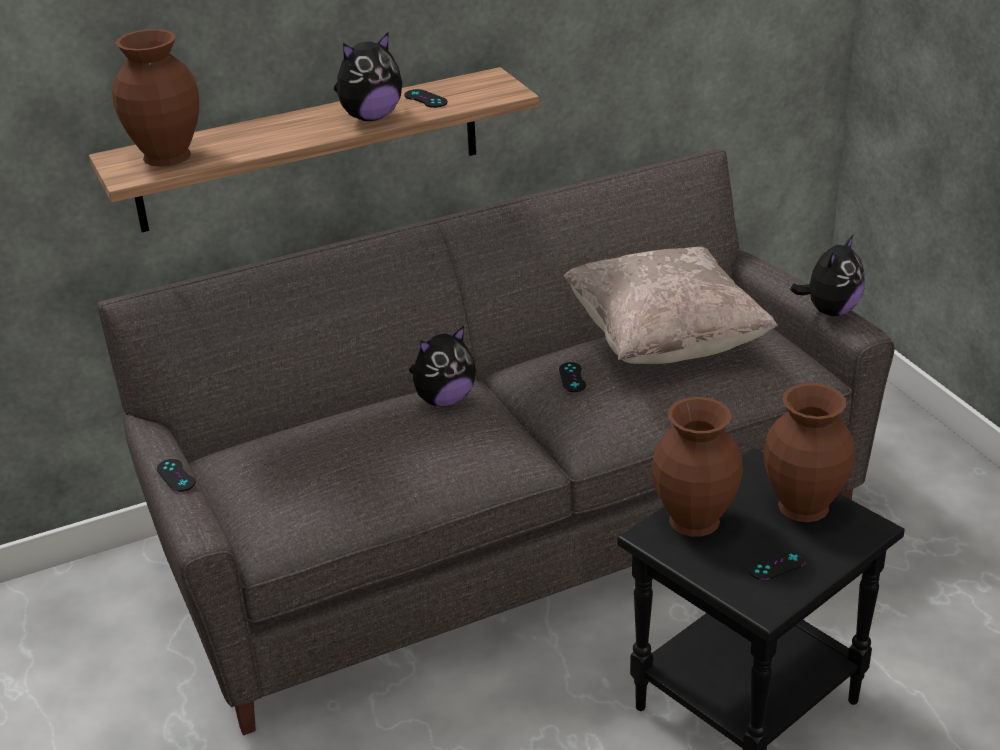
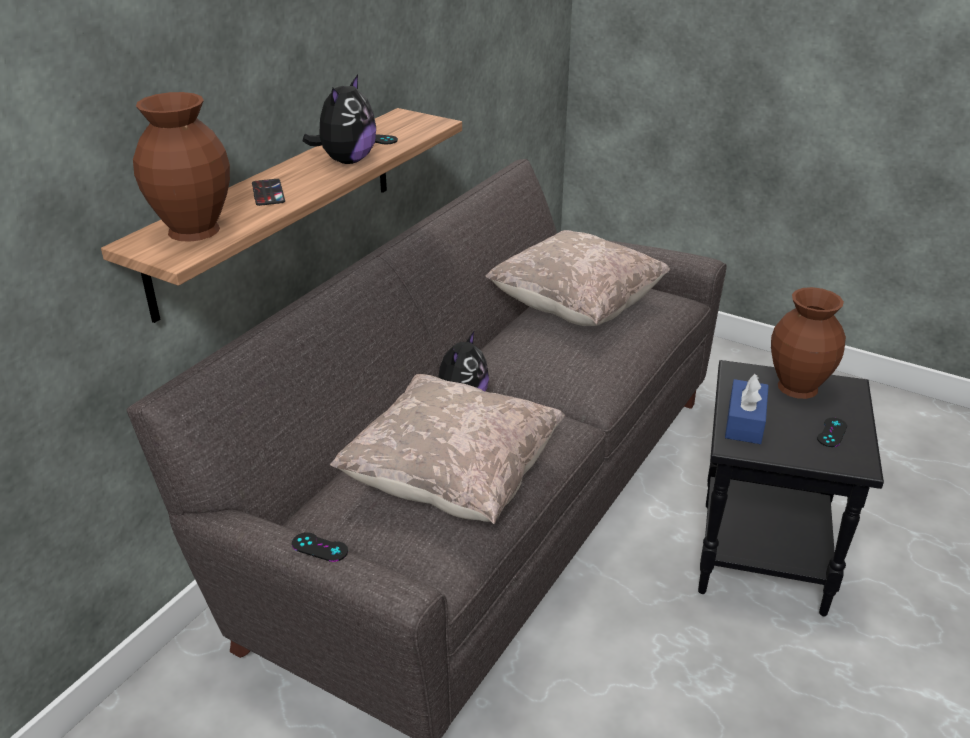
camera: 35 degrees left, 0 degrees up
black game controller [559,362,586,392] -> none
brown vase [652,397,743,537] -> blue tissue box [725,374,769,444]
plush toy [790,234,865,316] -> none
none -> phone [252,179,285,206]
none -> beige pillow [330,374,565,524]

